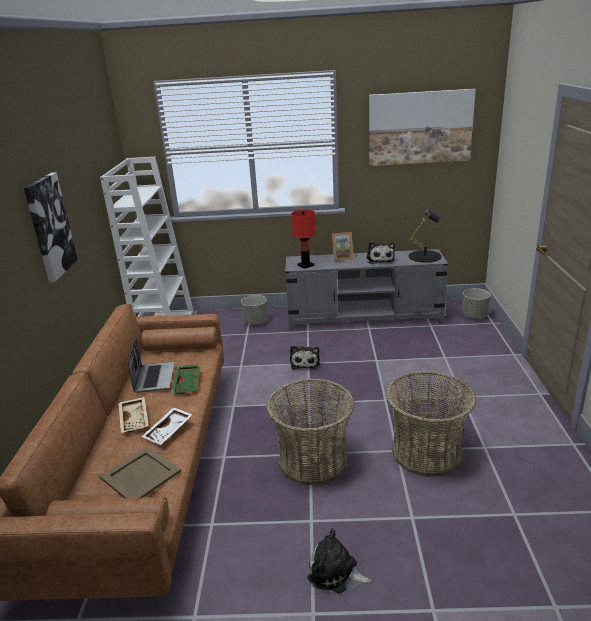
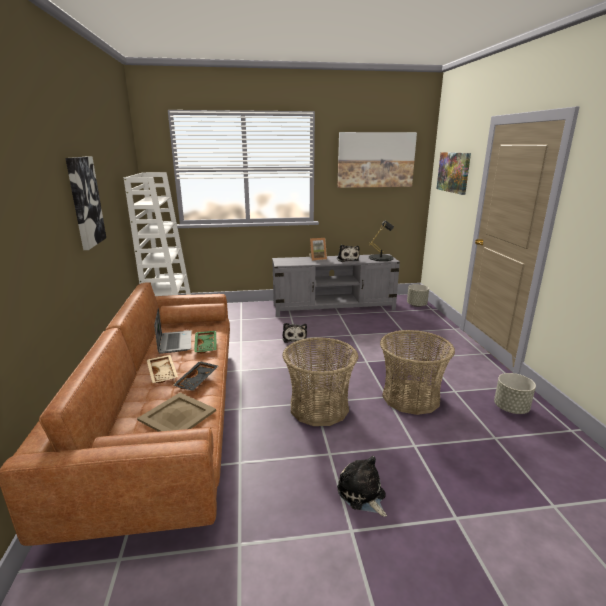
camera: 10 degrees left, 5 degrees down
white tray [141,407,193,445] -> black tray [173,361,218,391]
grey planter [241,295,268,325] -> grey planter moved to [494,373,536,414]
red table lamp [291,210,316,269] -> none
plush toy [308,528,371,594] -> plush toy turned 45 degrees clockwise [337,456,387,517]
none -> picture [436,152,471,195]

